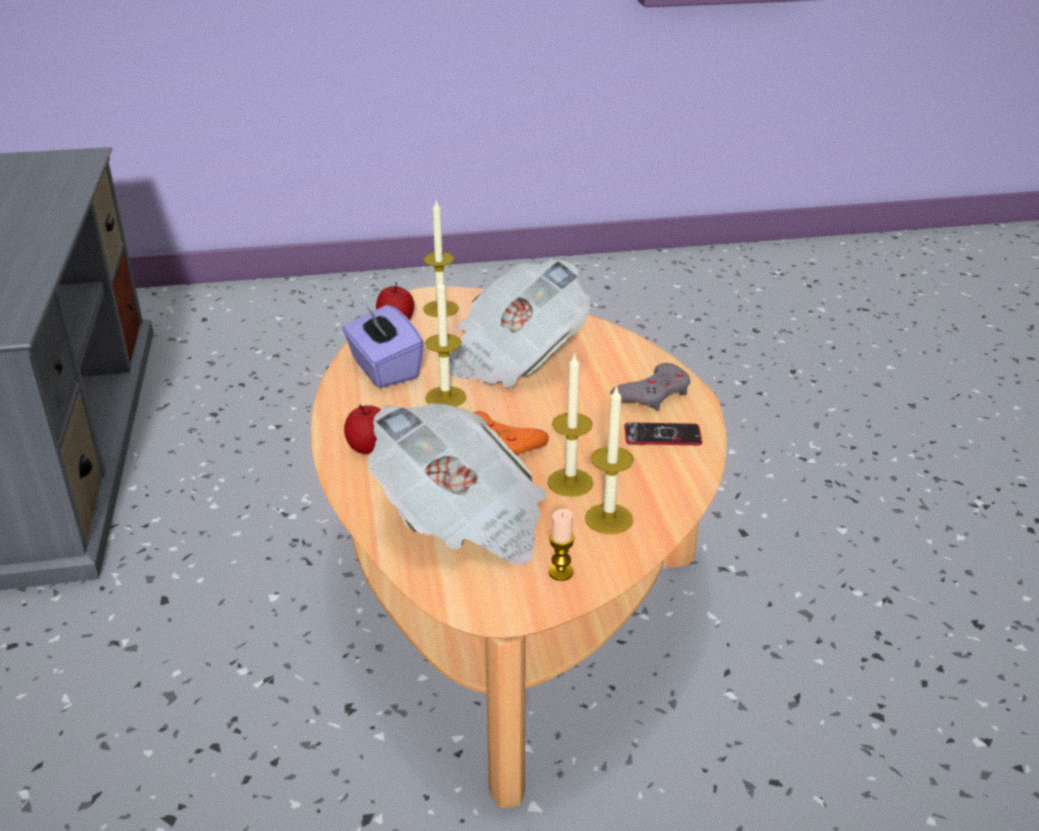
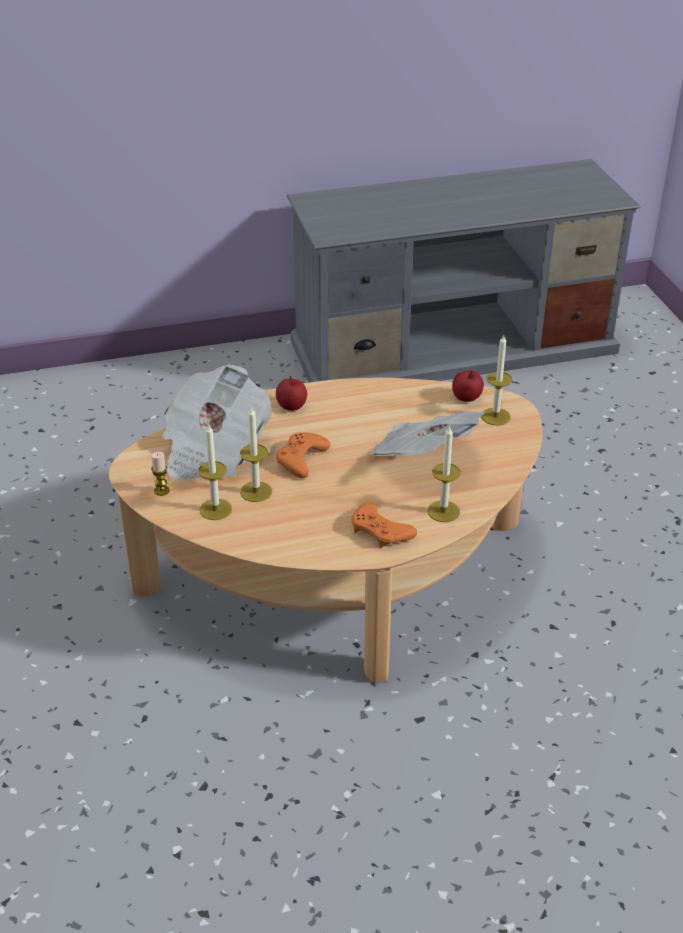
camera: 85 degrees right, 5 degrees up
purple tissue box [342,305,424,388] -> none
candle [425,276,466,407] -> candle moved to [427,425,461,522]
grey game controller [611,363,690,411] -> orange game controller [351,502,417,548]
phone [624,423,702,445] -> none

